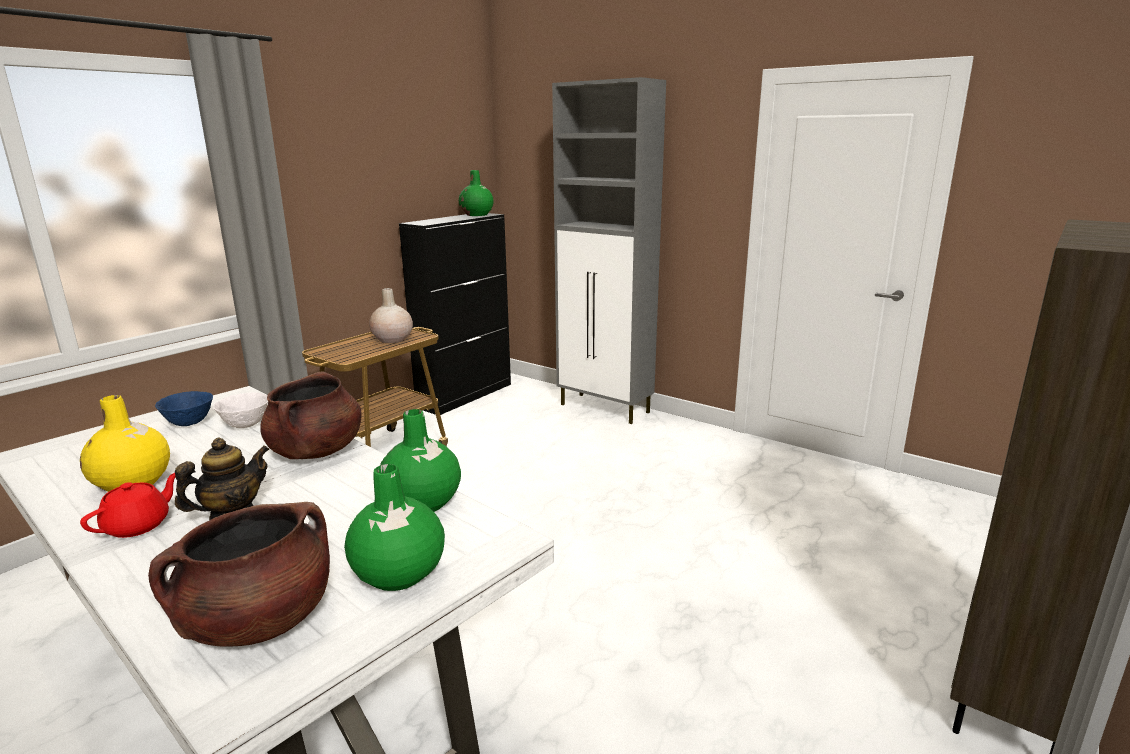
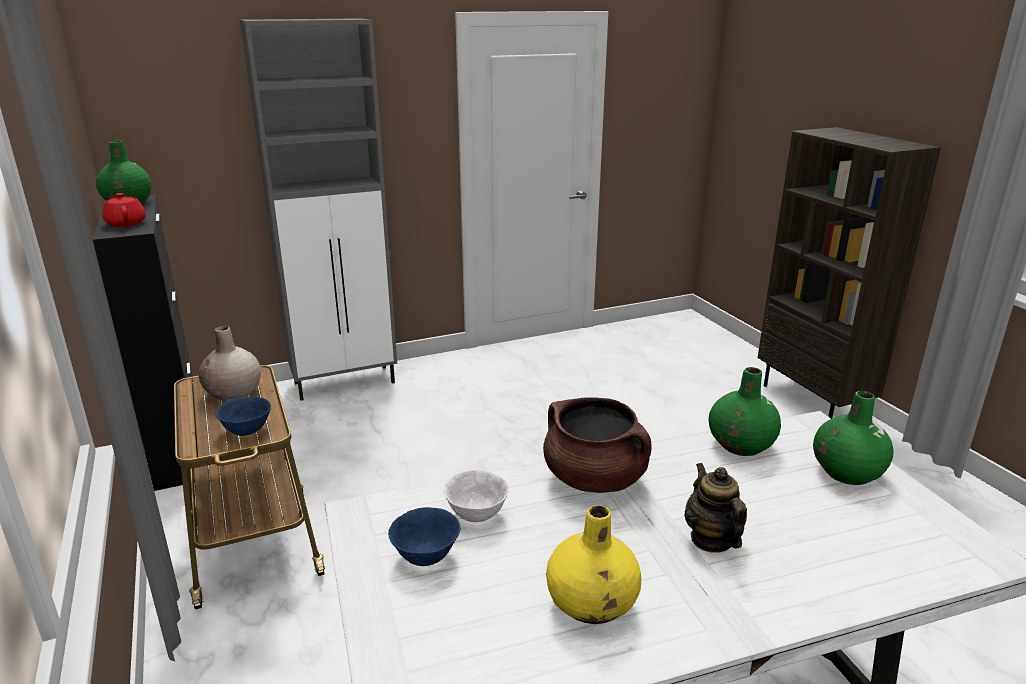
camera: 60 degrees left, 5 degrees up
red teapot [80,473,176,538] -> red teapot moved to [102,193,146,227]
brown cooking pot [148,502,330,647] -> none
none -> blue bowl [215,397,271,436]

